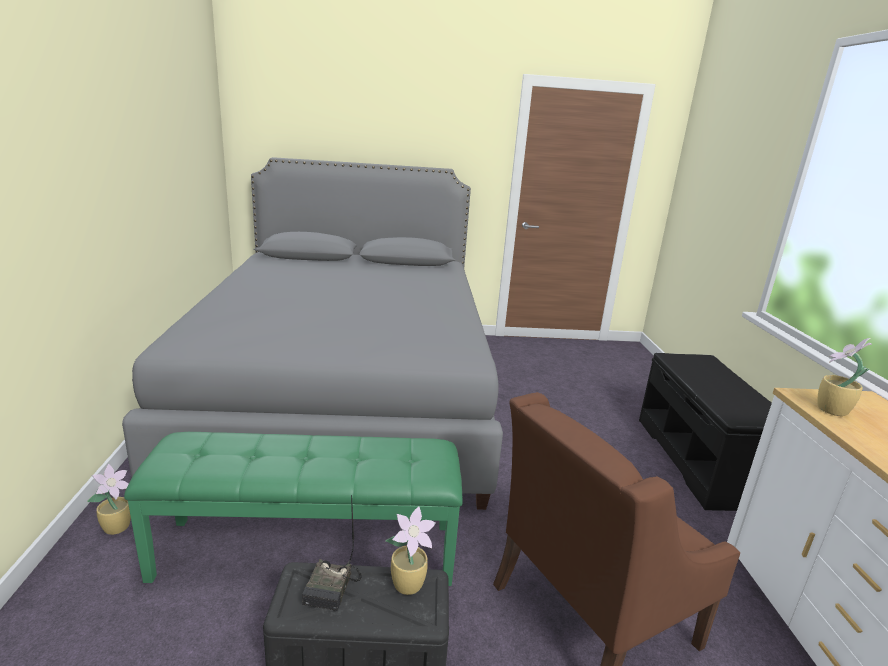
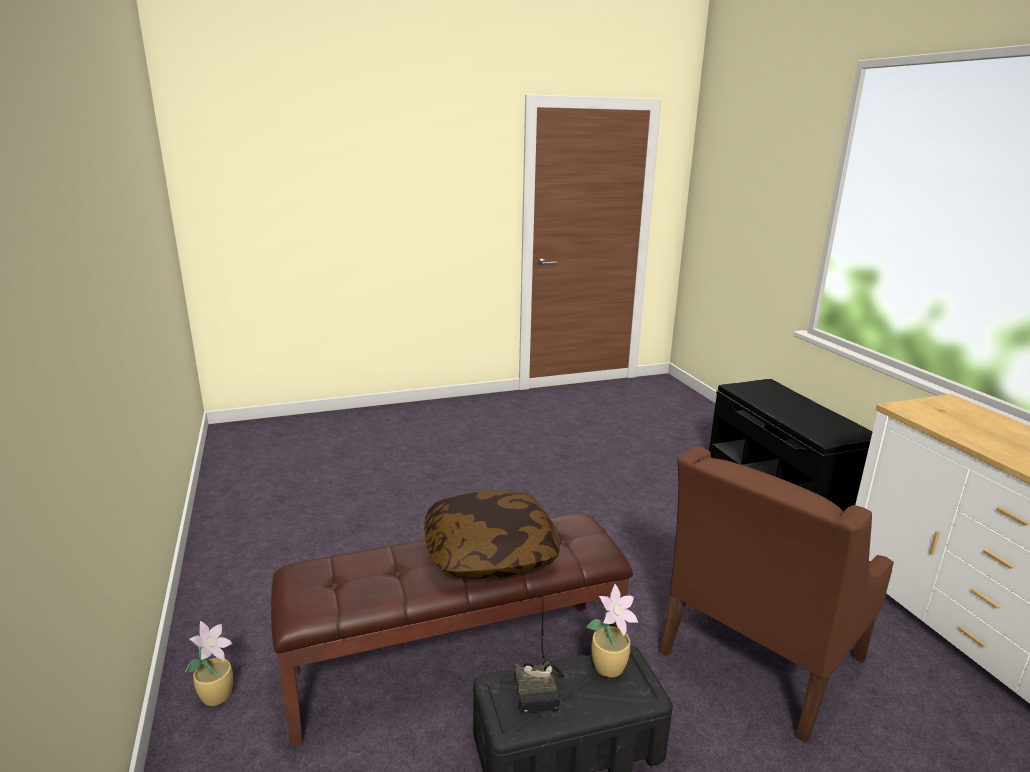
camera: 15 degrees left, 0 degrees up
grey bed [122,157,503,510] -> none
green bench [124,432,463,586] -> brown bench [271,513,633,747]
potted plant [818,338,873,416] -> none
none -> pillow [424,490,560,579]

